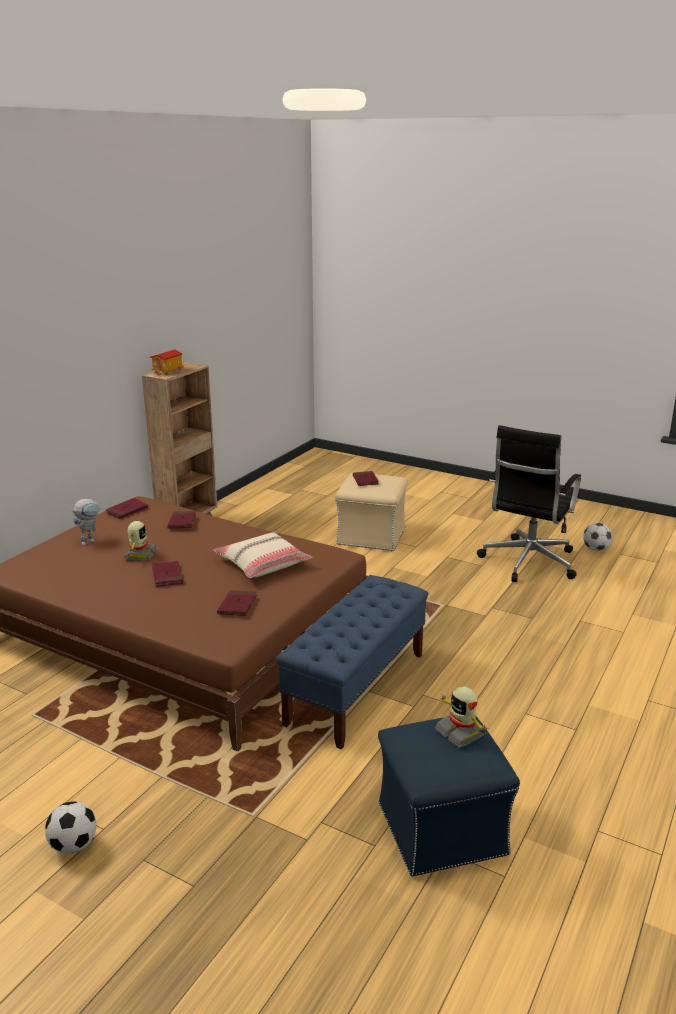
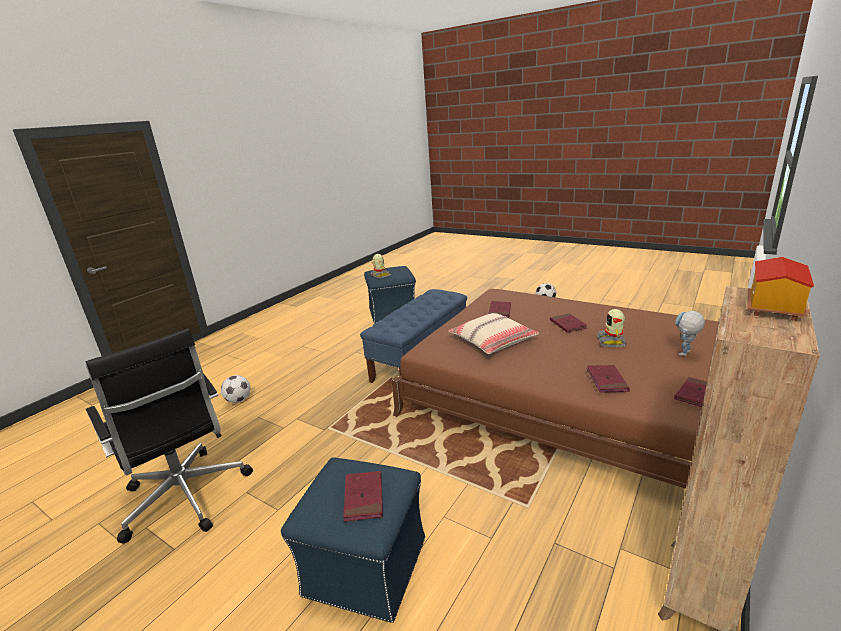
camera: 175 degrees left, 0 degrees up
beige ottoman [335,473,408,551] -> blue ottoman [281,457,425,623]
black office chair [477,425,581,582] -> black office chair turned 105 degrees clockwise [85,328,253,543]
football [583,523,613,551] -> football moved to [221,375,250,403]

